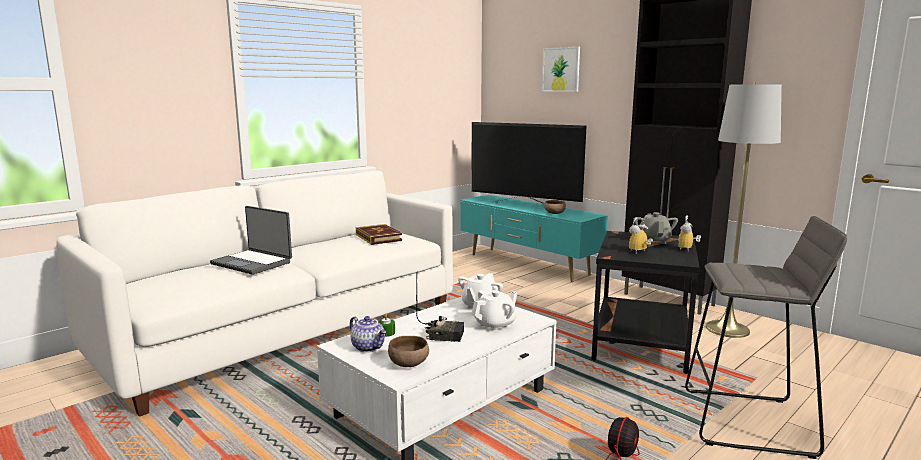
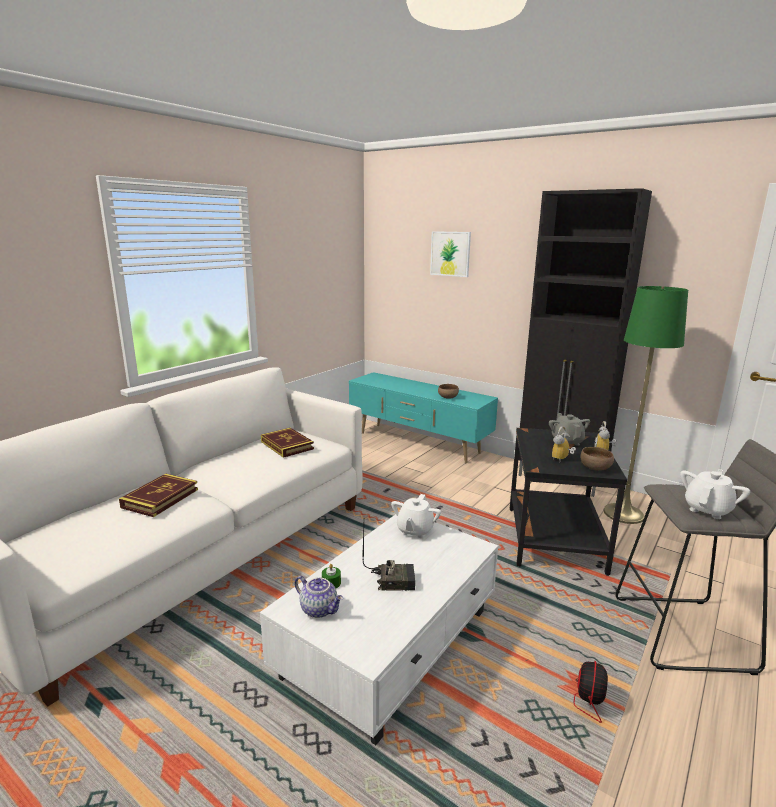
camera: 10 degrees left, 5 degrees up
laptop [210,206,292,275] -> book [119,474,198,517]
brown bowl [388,336,429,367] -> brown bowl moved to [581,447,614,471]
television [471,122,586,204] -> none
white teapot [471,290,518,332] -> white teapot moved to [680,469,750,519]
grey floor lamp [706,83,782,338] -> green floor lamp [603,286,688,524]

